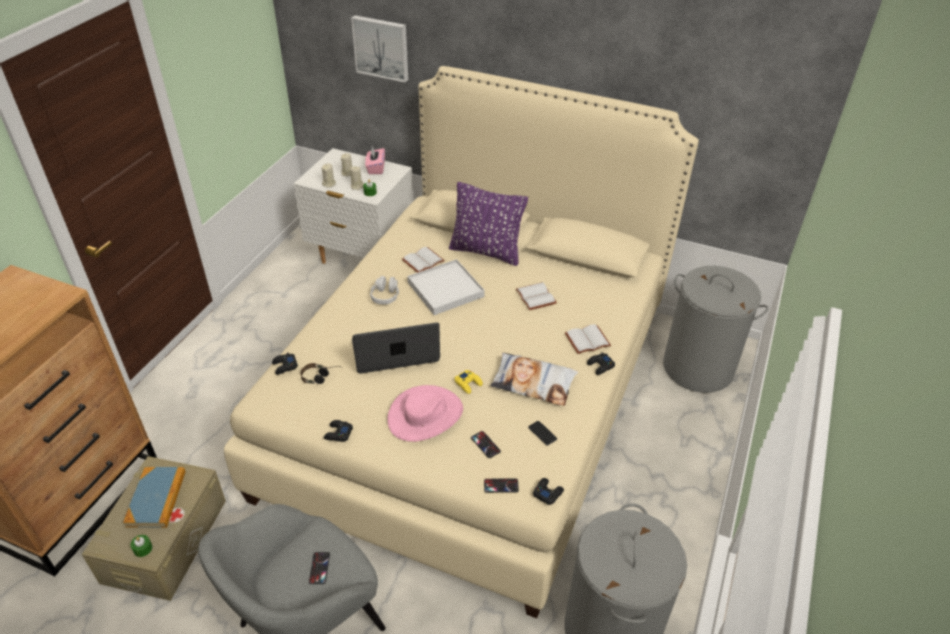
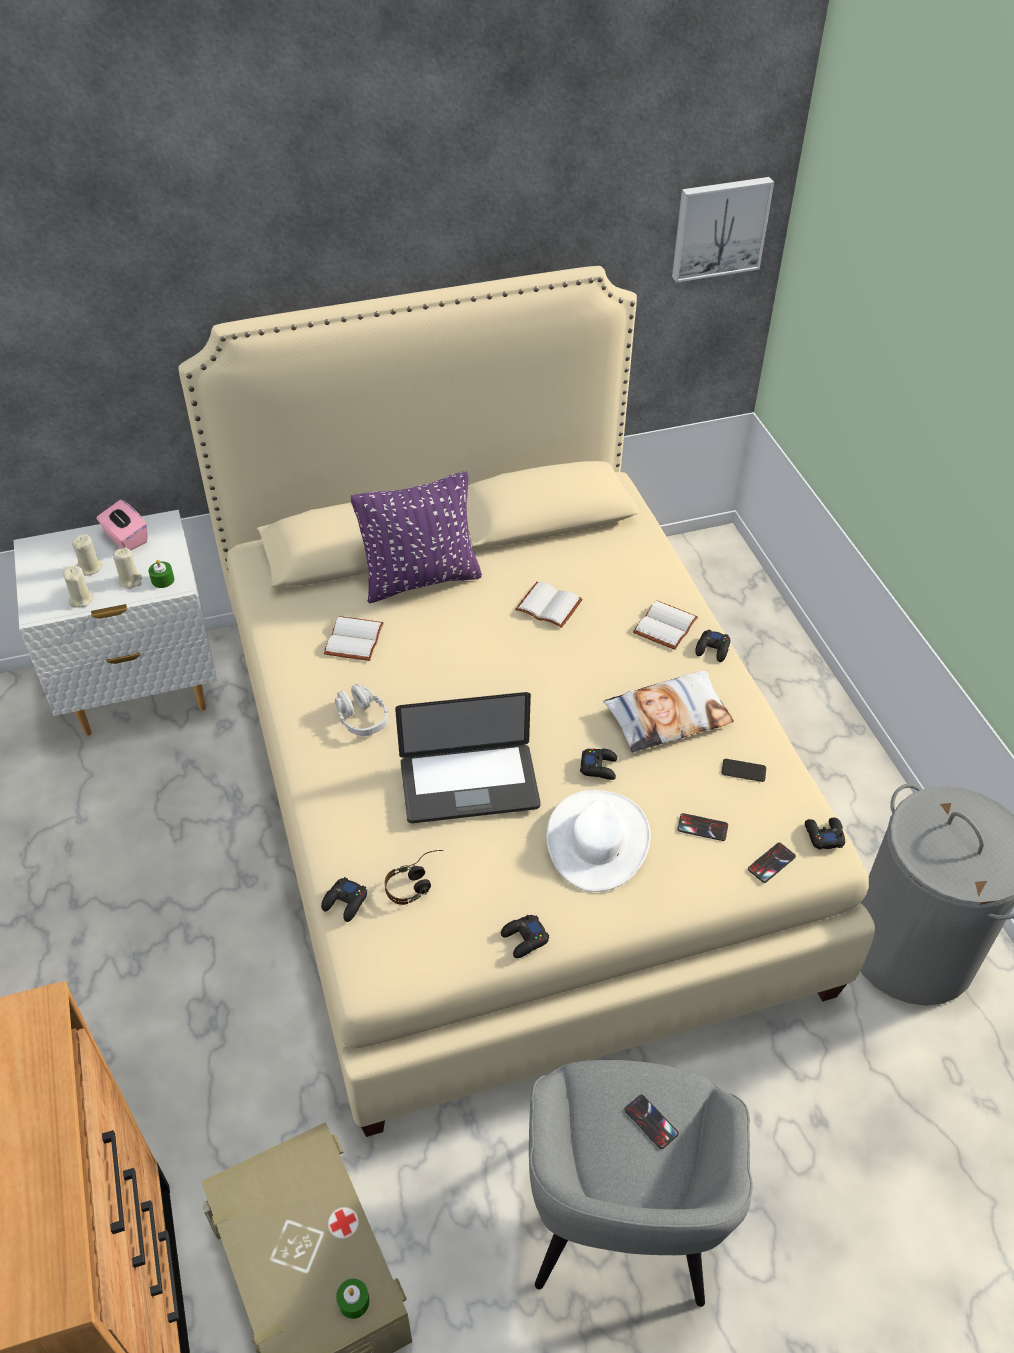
camera: 40 degrees left, 5 degrees up
book [123,467,186,528] -> none
picture [351,15,408,83] -> picture moved to [672,177,774,283]
laptop [352,323,440,374] -> laptop turned 135 degrees counterclockwise [395,692,541,823]
pink hat [387,385,463,442] -> white hat [546,790,651,892]
white tray [407,259,485,315] -> none
yellow game controller [455,370,483,394] -> black game controller [580,749,617,780]
grey laundry basket [663,266,768,393] -> none

